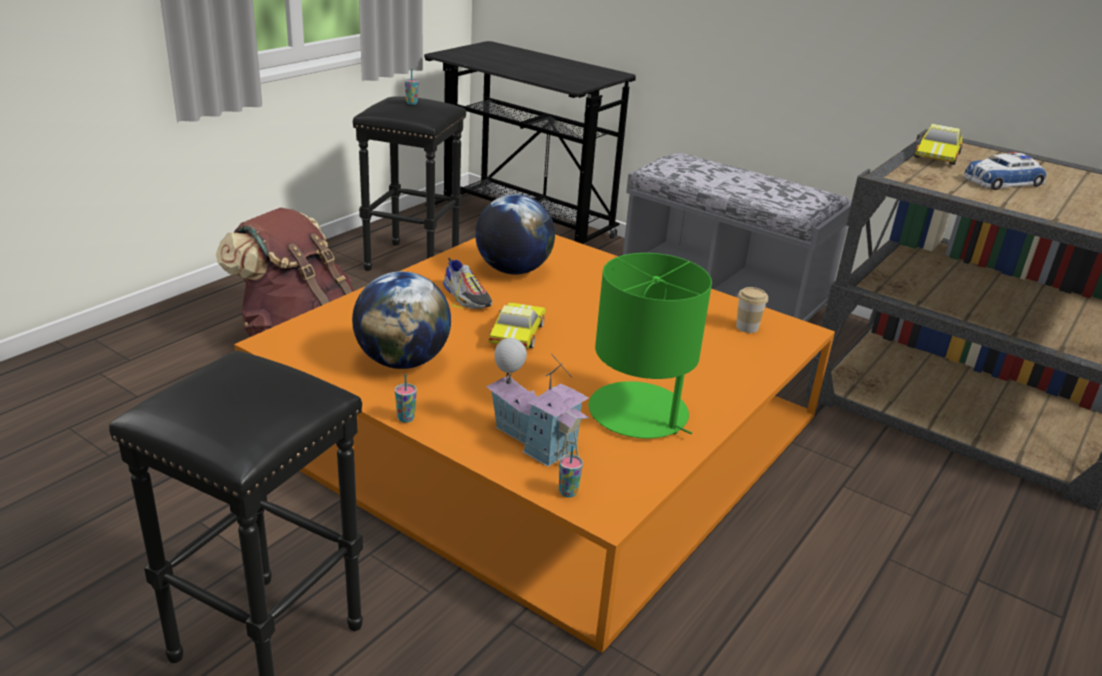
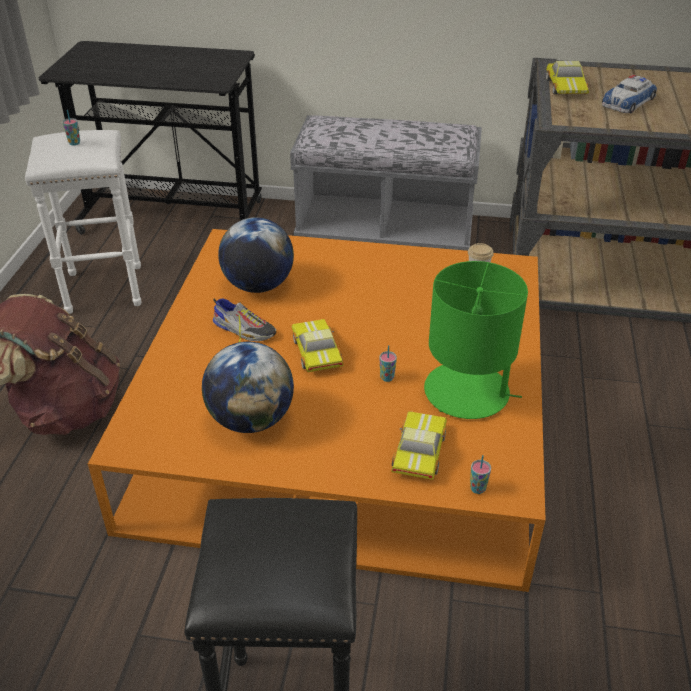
camera: 25 degrees left, 10 degrees up
black stool [353,96,466,271] -> white stool [25,130,141,314]
cup [395,374,417,423] -> cup moved to [379,345,397,382]
toy house [486,338,589,467] -> toy car [391,411,447,480]

